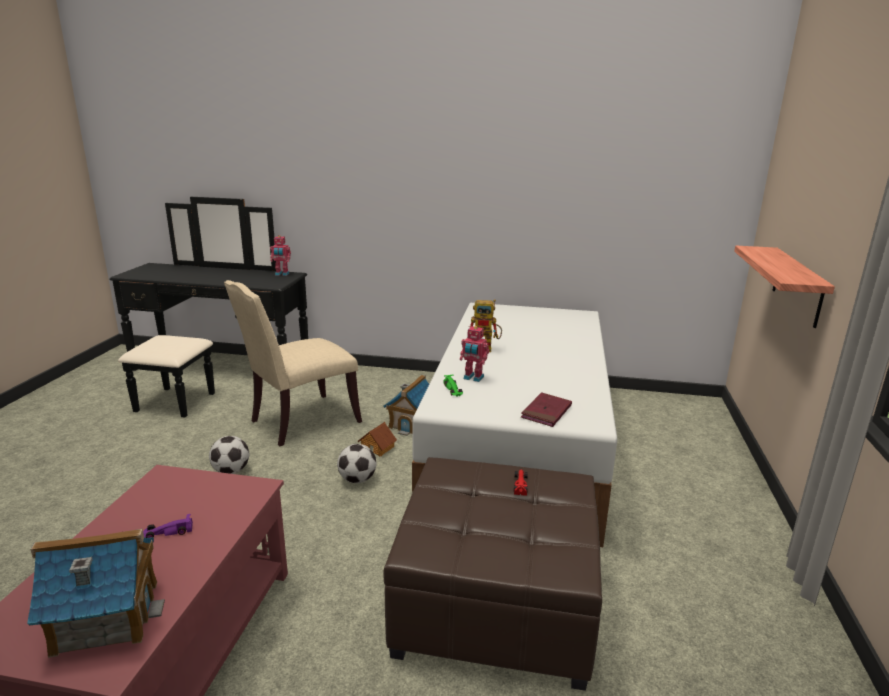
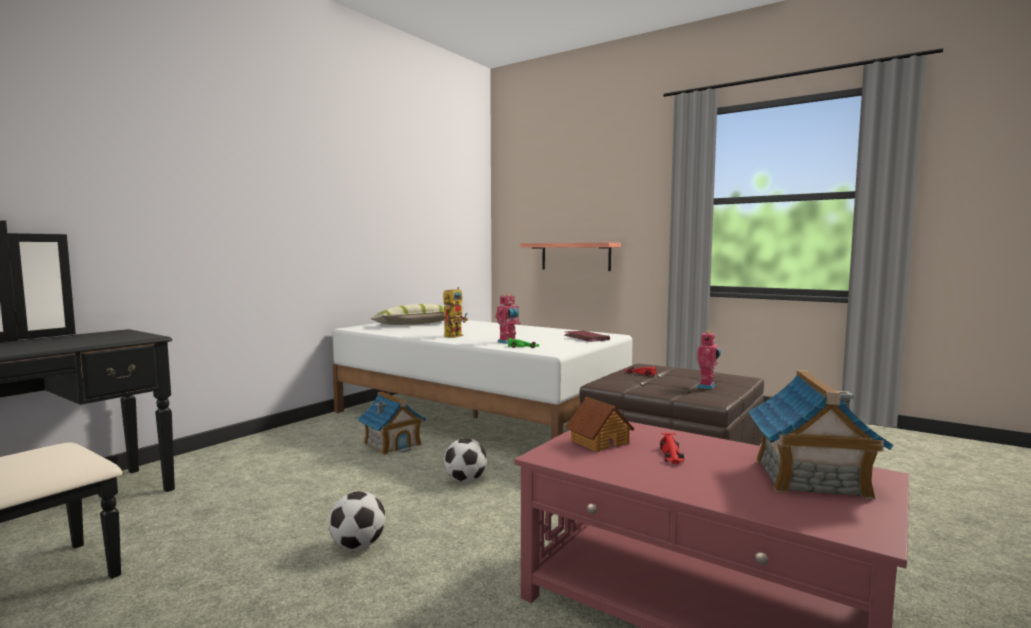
camera: 65 degrees left, 15 degrees down
purple toy car [143,514,193,538] -> red toy car [660,433,684,464]
beige chair [224,280,362,446] -> none
toy robot [270,235,291,276] -> toy robot moved to [697,331,721,389]
toy house [358,422,397,456] -> toy house moved to [565,397,634,452]
none -> pillow [370,304,450,325]

